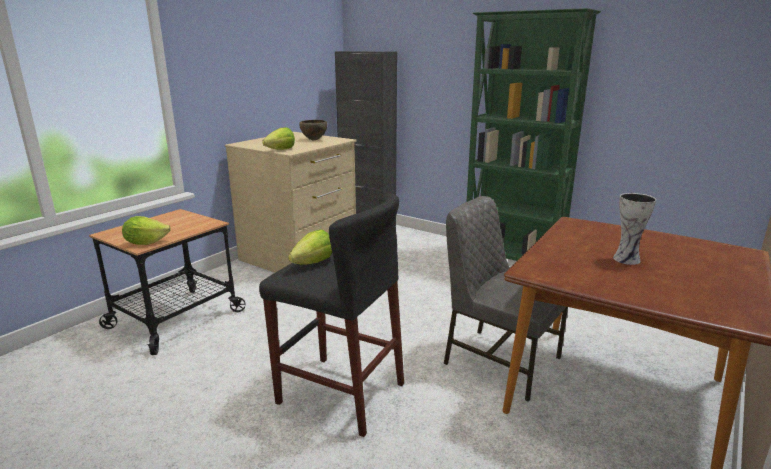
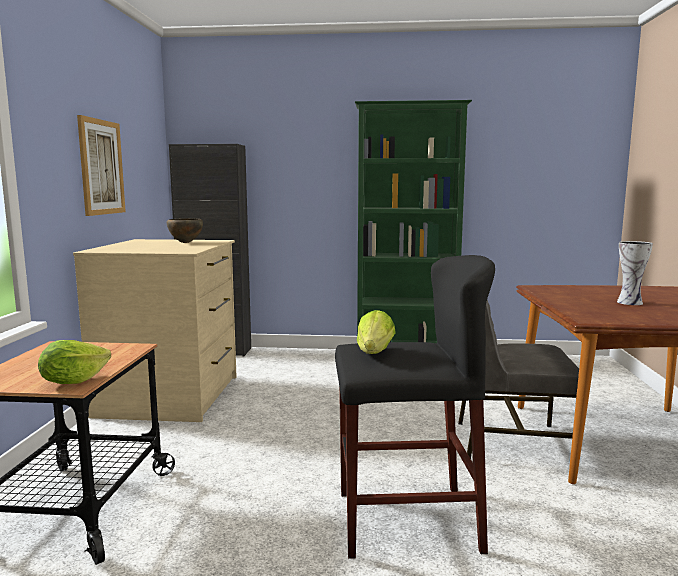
camera: 30 degrees left, 10 degrees down
lettuce [262,127,295,150] -> none
none -> picture [77,115,126,216]

